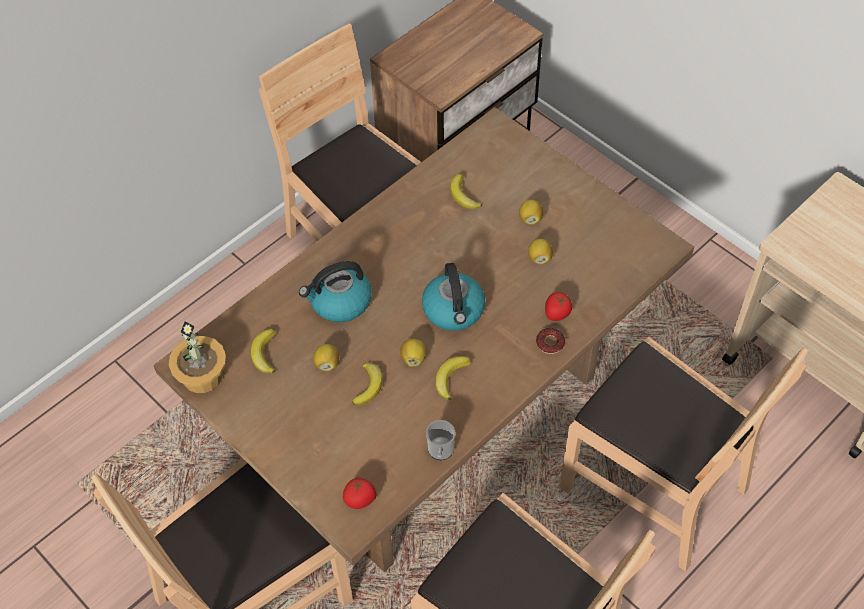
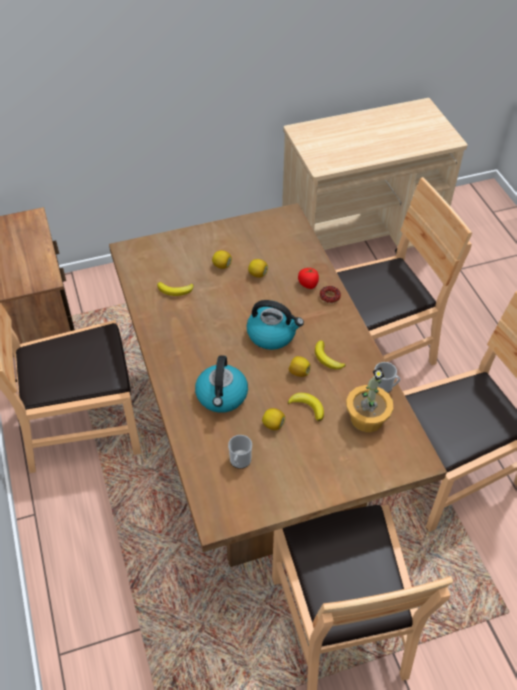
camera: 65 degrees left, 5 degrees down
potted plant [169,321,226,393] -> potted plant moved to [346,367,393,432]
banana [250,329,275,373] -> mug [228,435,252,469]
tomato [343,478,377,509] -> none

